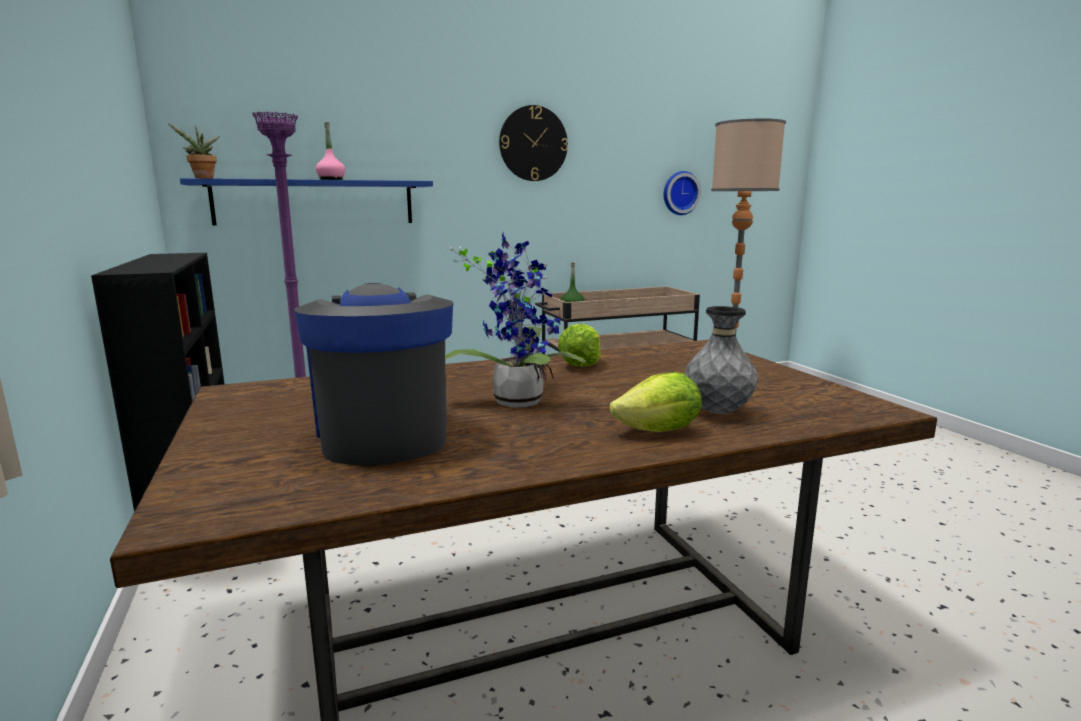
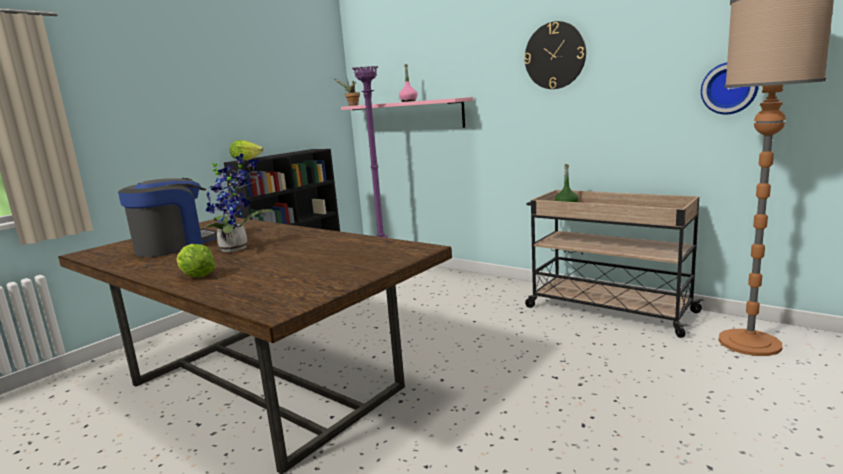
camera: 60 degrees right, 0 degrees up
blue shelf [180,178,433,225] -> pink shelf [341,97,473,128]
lettuce [558,324,601,366] -> lettuce moved to [230,140,263,161]
grey vase [685,306,758,414] -> none

